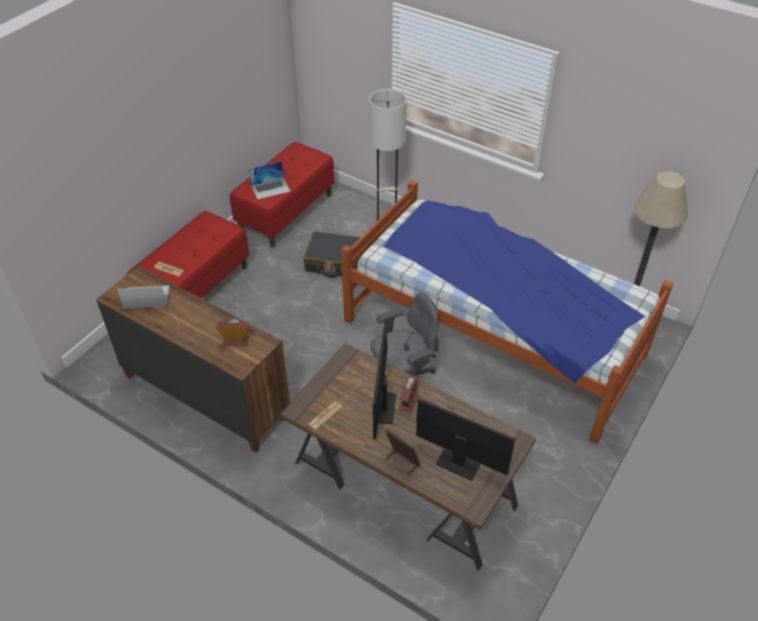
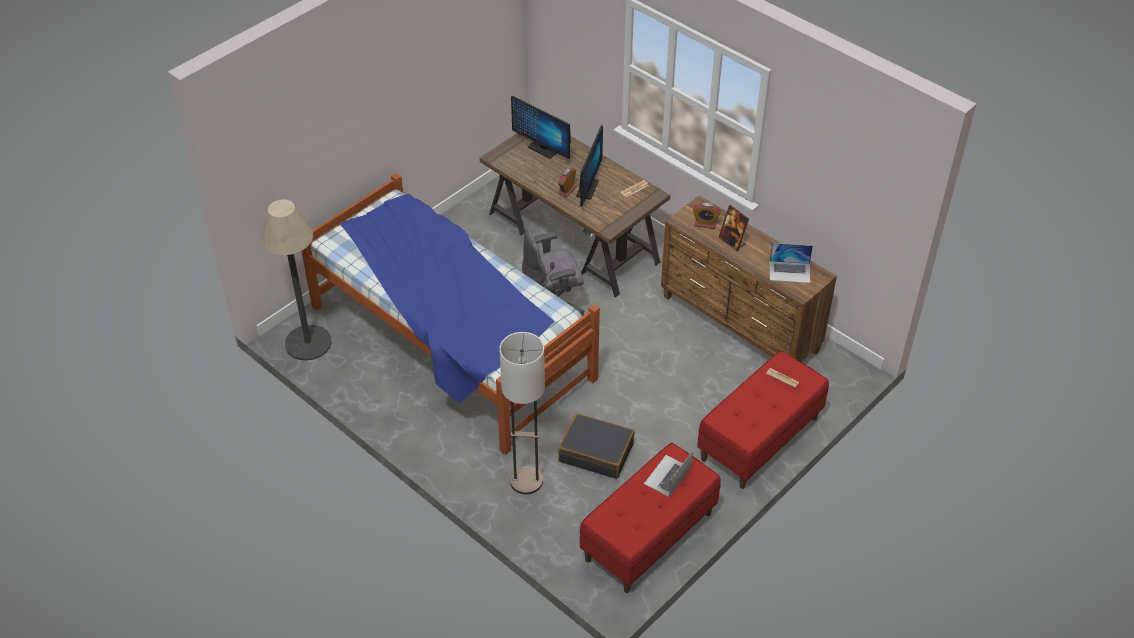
camera: 170 degrees left, 0 degrees up
laptop [249,161,291,199] -> laptop turned 45 degrees counterclockwise [644,451,693,497]
picture frame [385,429,420,475] -> picture frame moved to [718,205,749,251]

